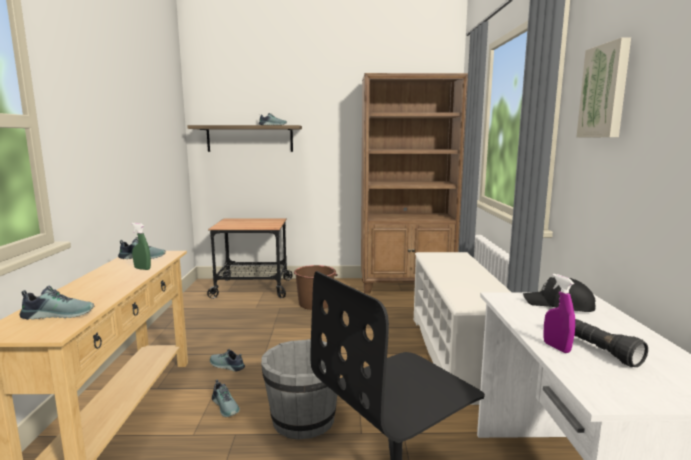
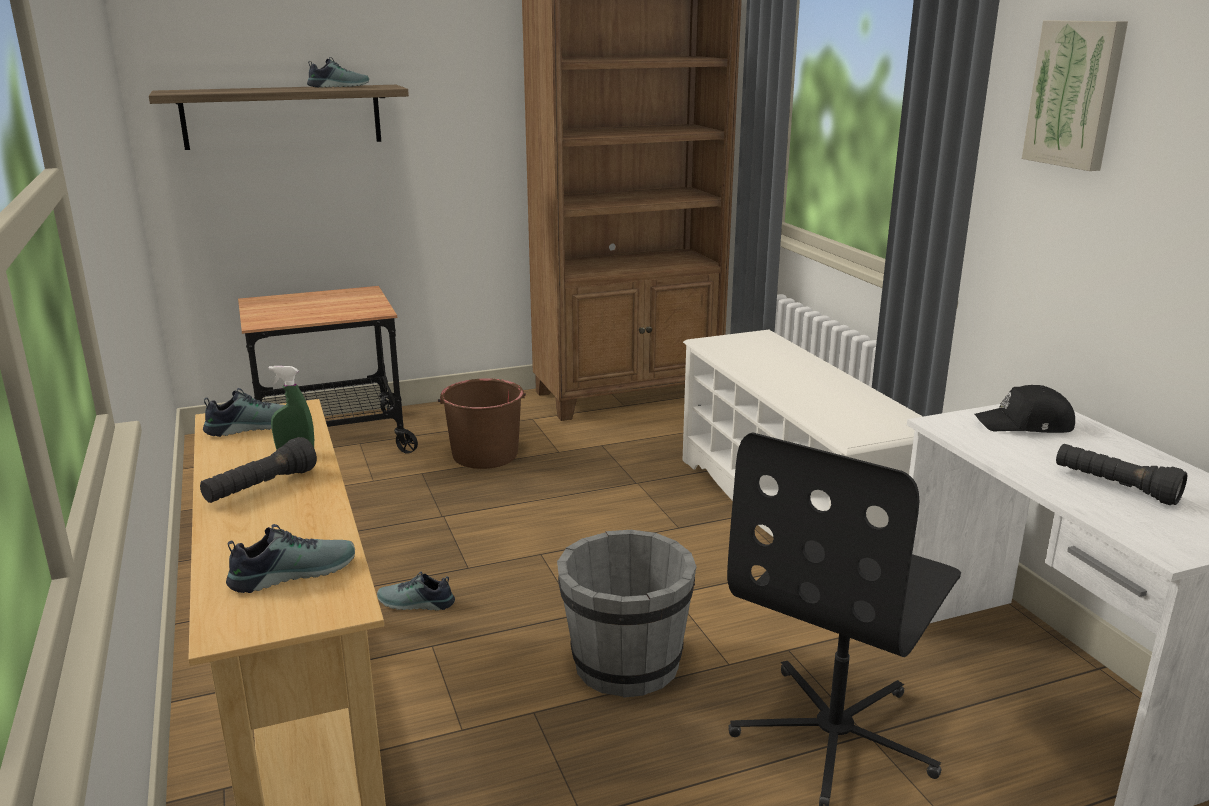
camera: 20 degrees left, 10 degrees up
shoe [212,379,240,417] -> none
purple spray bottle [543,274,575,353] -> none
none -> black flashlight [200,437,317,503]

